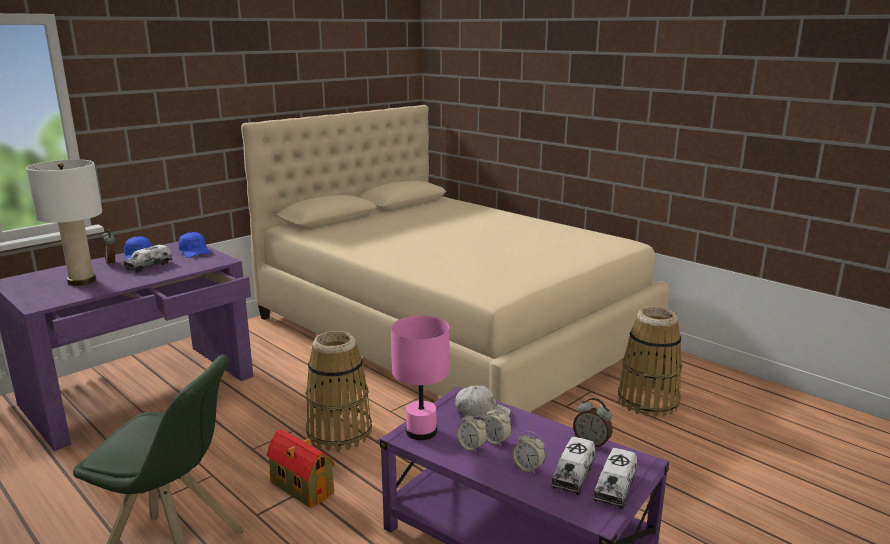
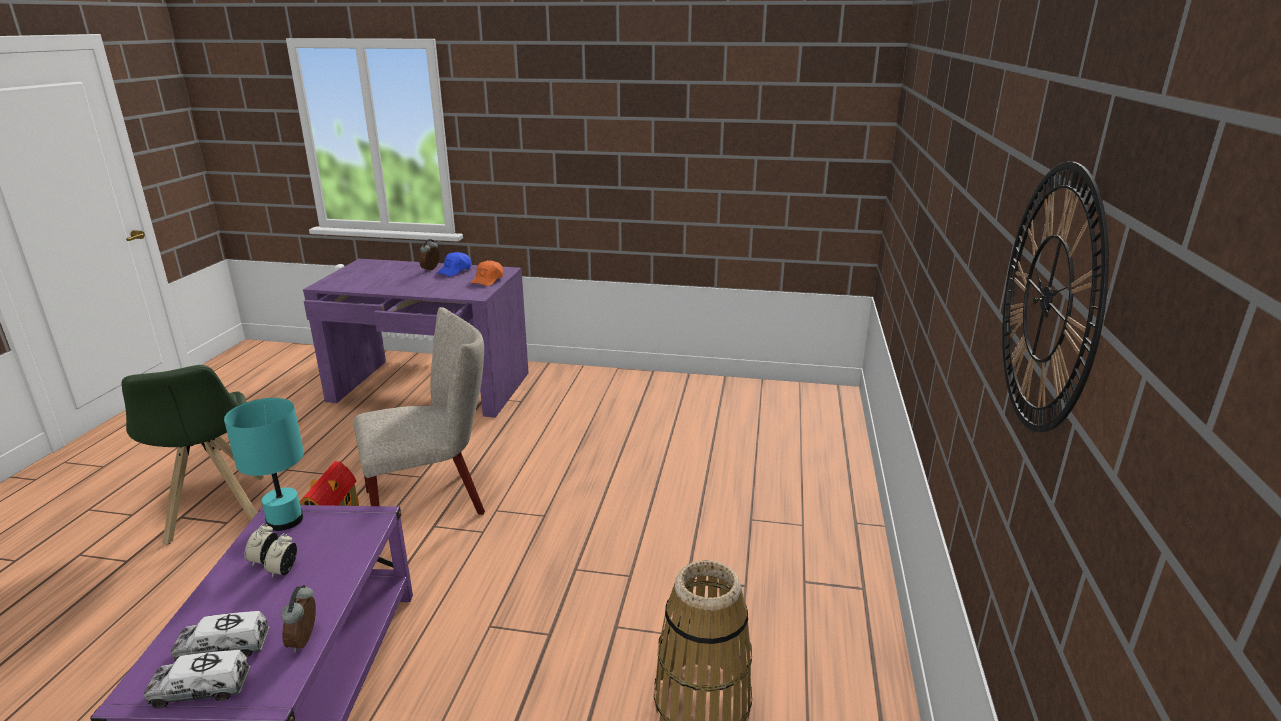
camera: 55 degrees right, 5 degrees up
white table lamp [26,159,102,286] -> none
toy truck [123,244,173,273] -> none
blue cap [178,232,210,258] -> orange cap [470,260,503,286]
beige bed [241,105,670,412] -> none
basket [306,331,372,451] -> beige chair [353,307,485,515]
pink table lamp [391,316,450,440] -> turquoise table lamp [224,398,304,531]
white cap [455,385,511,419] -> none
alarm clock [512,431,546,474] -> none
none -> wall clock [1002,162,1109,433]

